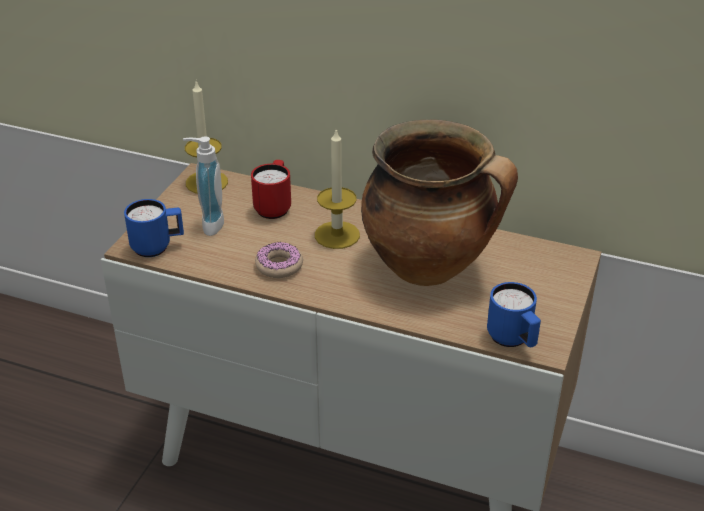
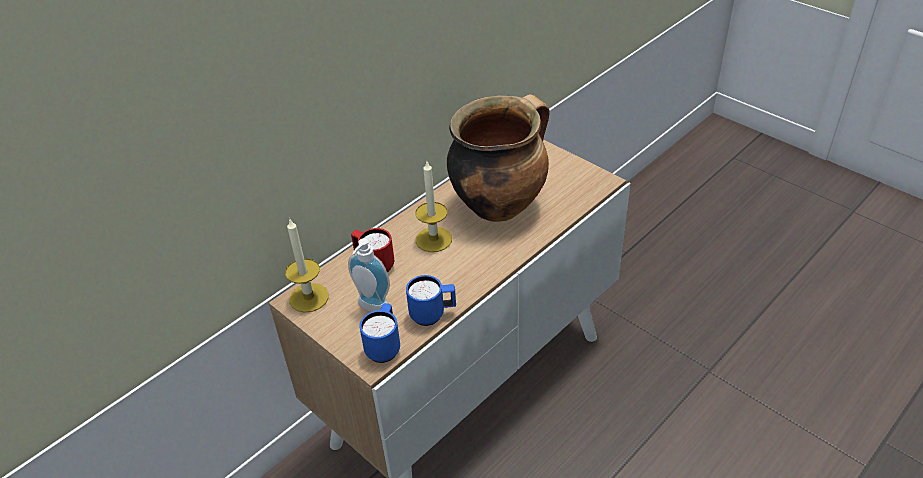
camera: 65 degrees left, 5 degrees up
donut [255,242,303,278] -> none
blue mug [487,282,541,347] -> blue mug moved to [406,275,456,326]

